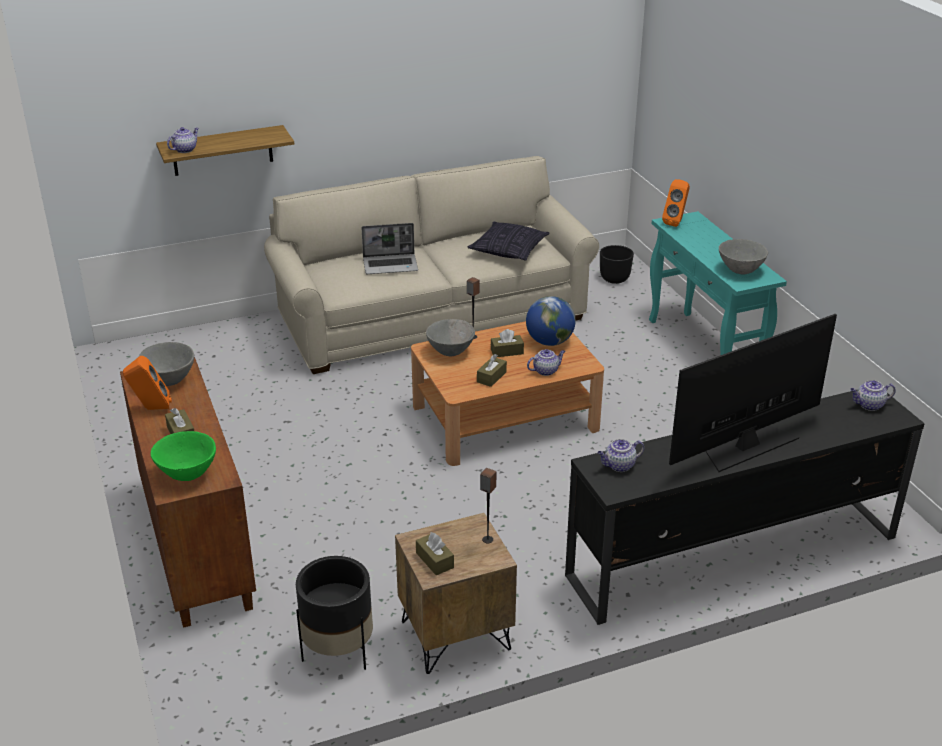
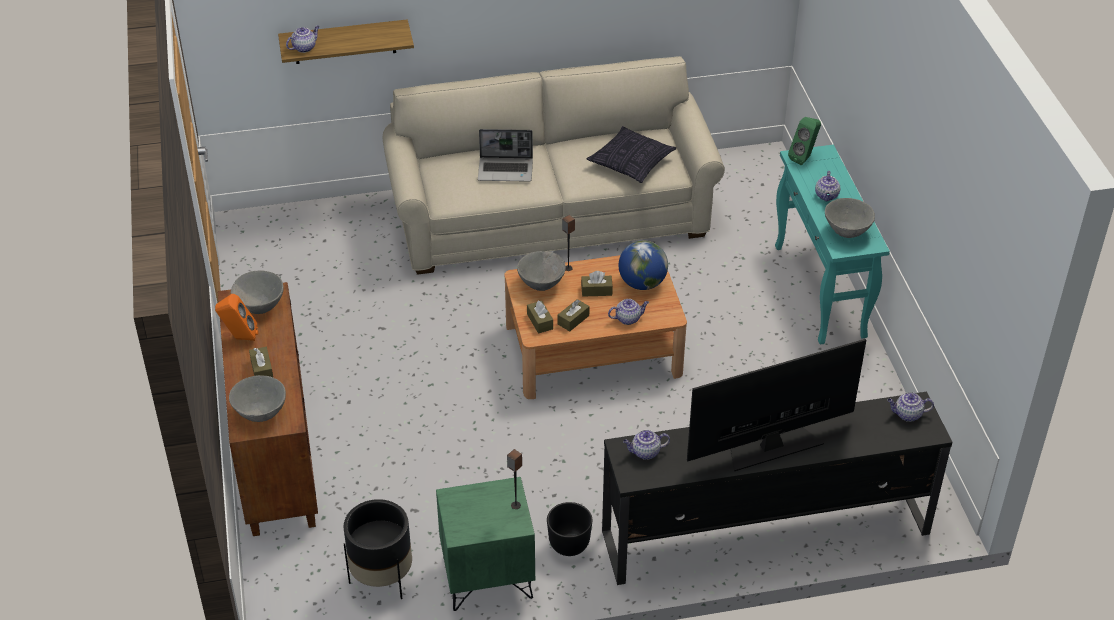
camera: 10 degrees right, 10 degrees up
green bowl [151,431,216,481] -> grey bowl [229,375,286,422]
brown nightstand [395,513,517,674] -> green nightstand [436,477,535,611]
brown tissue box [416,532,454,575] -> brown tissue box moved to [527,300,553,334]
black planter [600,245,634,284] -> black planter moved to [547,502,592,556]
orange speaker [662,179,690,227] -> green speaker [788,117,821,165]
none -> teapot [815,171,840,201]

